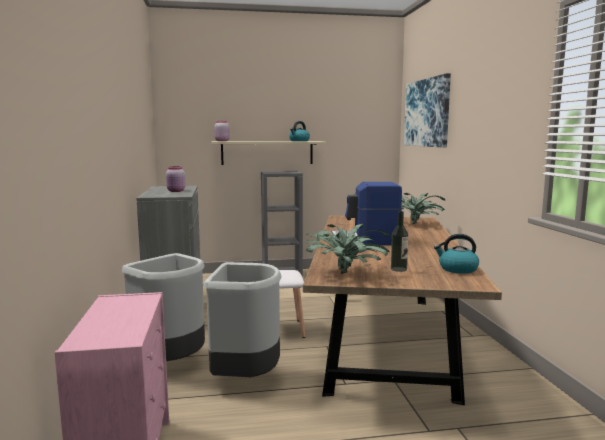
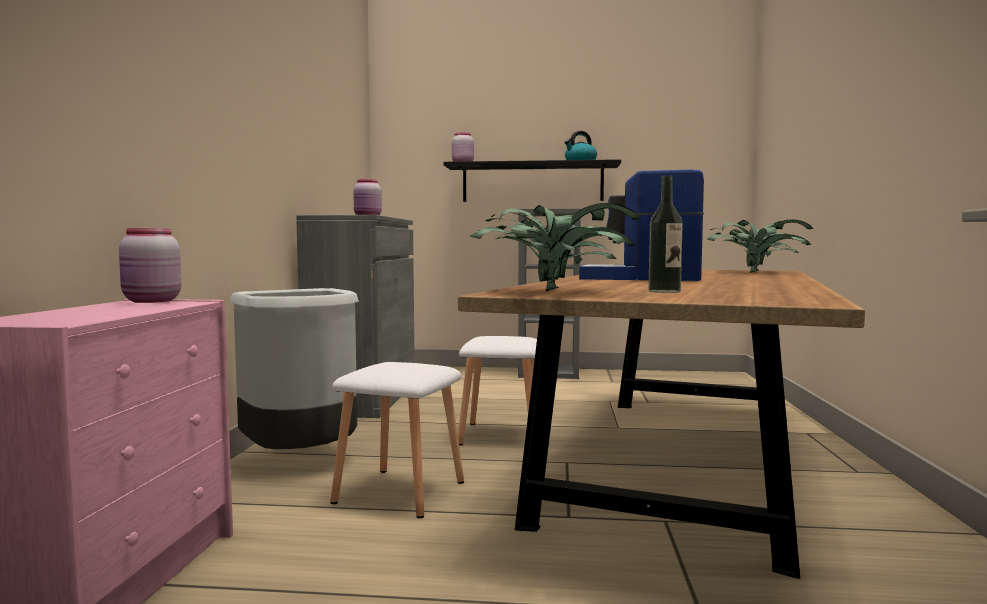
camera: 15 degrees right, 5 degrees down
grey trash can [204,262,282,377] -> white stool [330,362,464,518]
beige shelf [211,141,326,165] -> black shelf [443,159,621,202]
picture [404,73,451,147] -> none
kettle [434,234,479,274] -> none
none -> pink jar [119,228,181,303]

